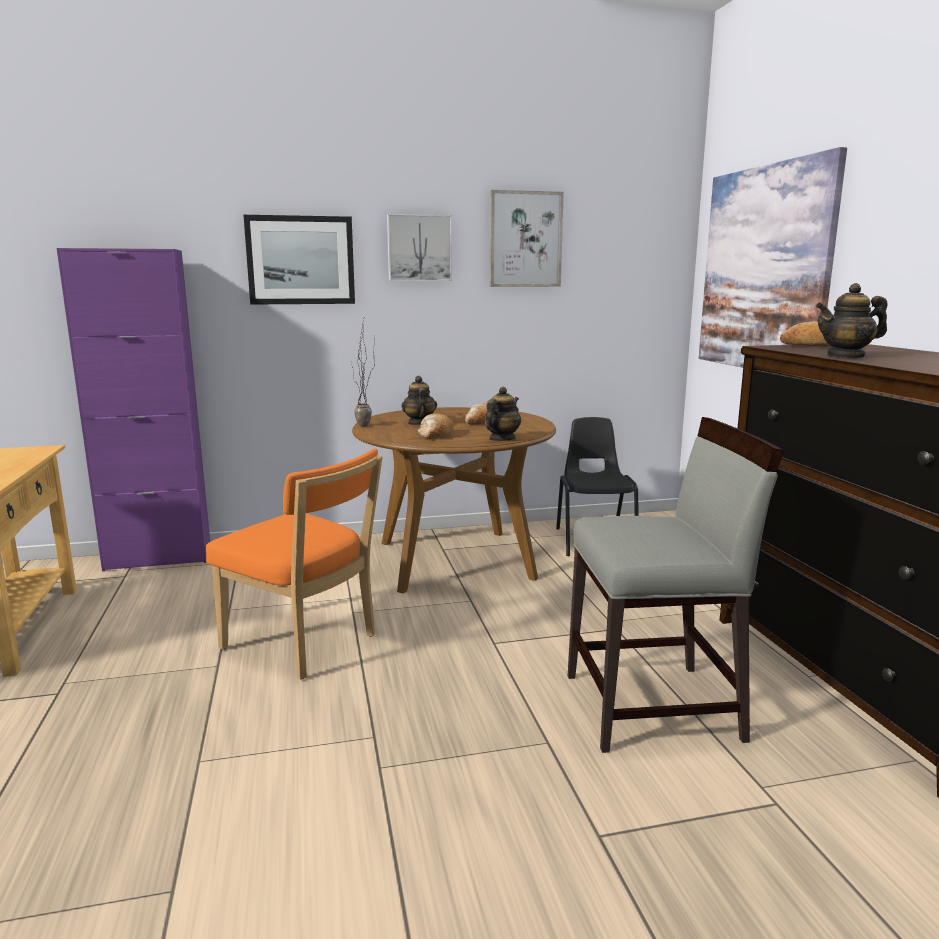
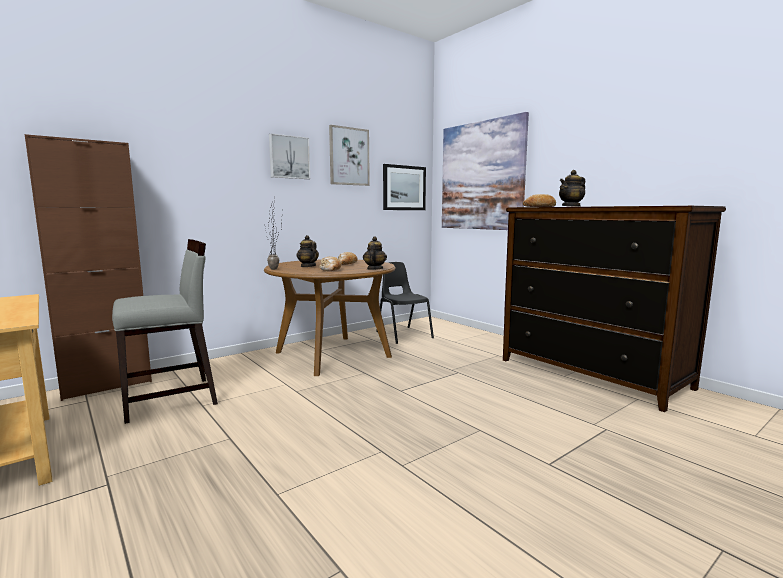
camera: 25 degrees left, 5 degrees down
purple cabinet [57,248,210,571] -> brown cabinet [25,134,152,401]
orange chair [206,449,383,680] -> none
picture [244,215,355,305] -> picture moved to [383,164,426,210]
grey chair [568,417,784,753] -> grey chair moved to [112,239,218,424]

